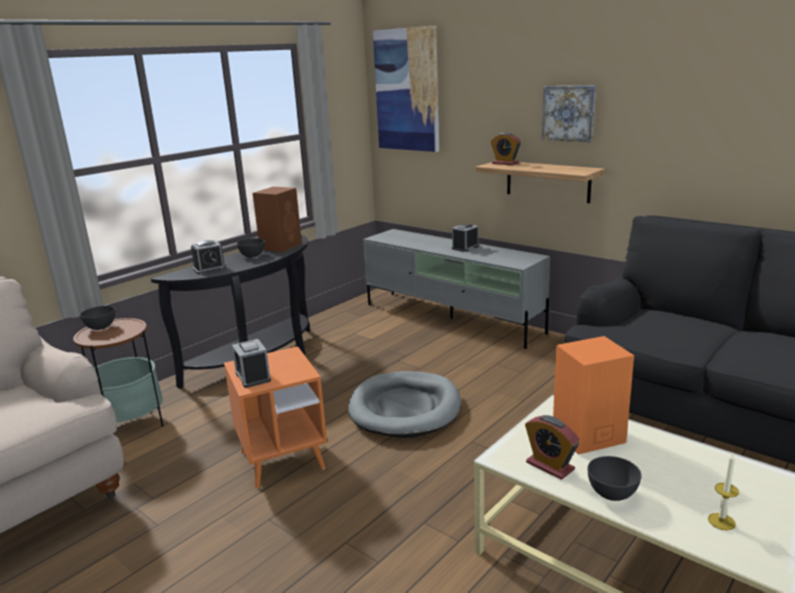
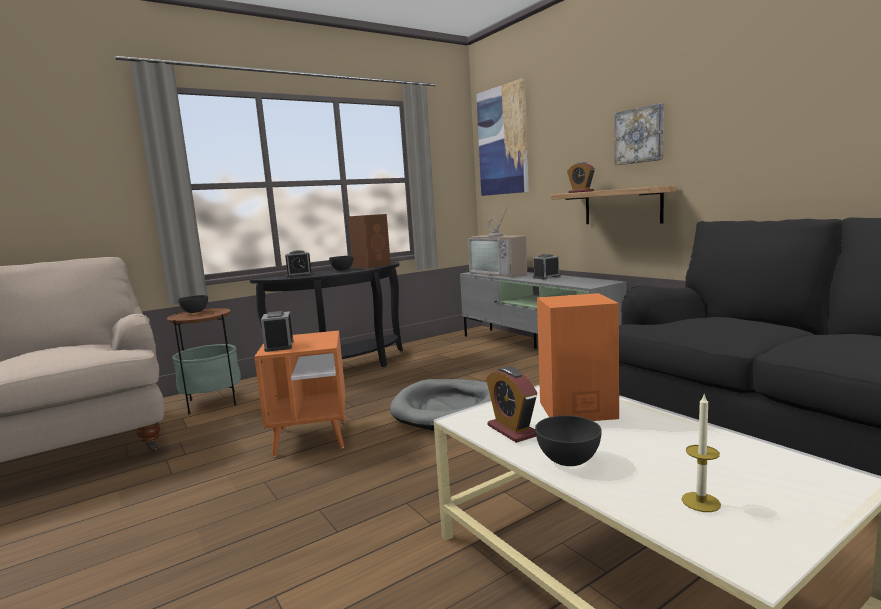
camera: 15 degrees right, 10 degrees down
none -> television [468,203,527,277]

